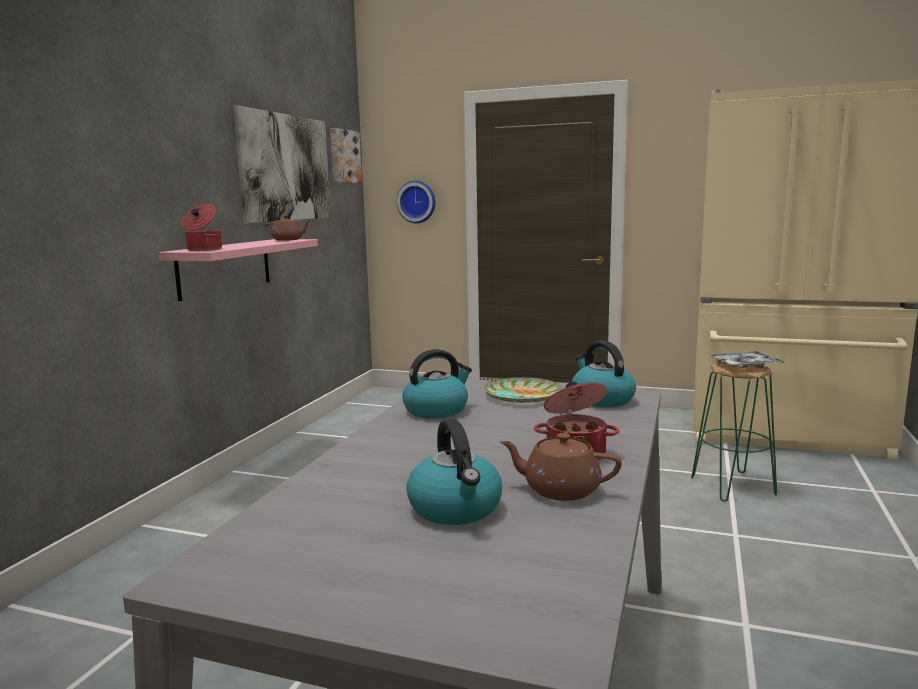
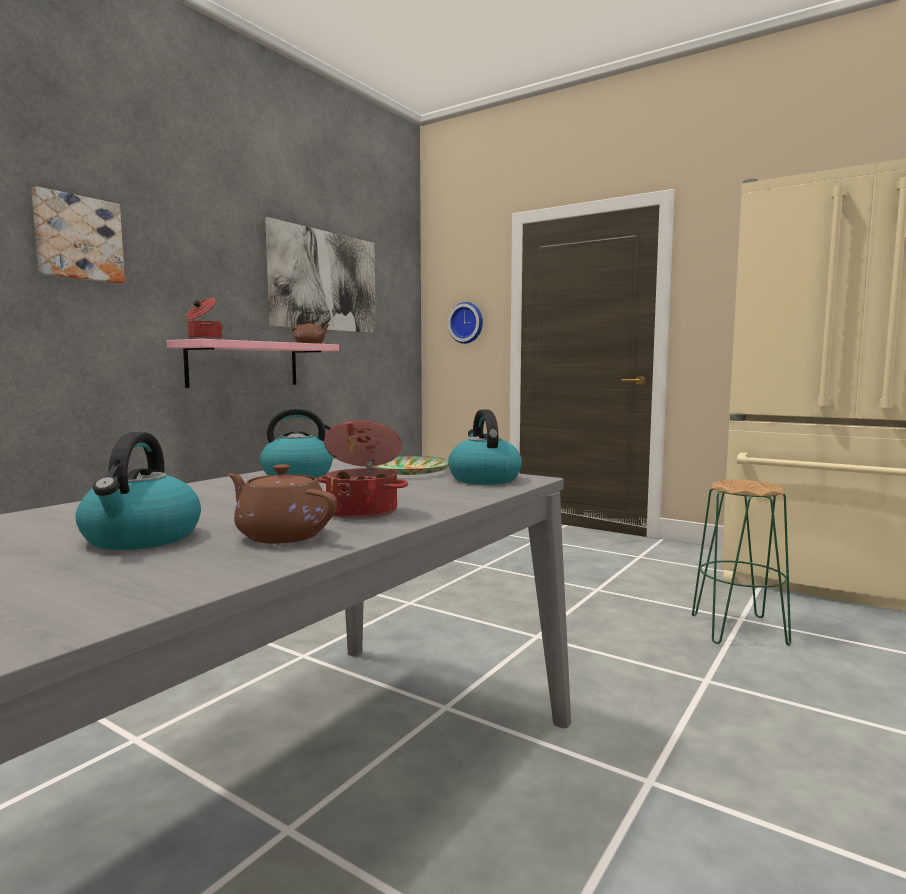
camera: 15 degrees right, 5 degrees down
picture [330,128,362,183] -> picture moved to [32,186,125,283]
tray [708,351,785,368] -> none

